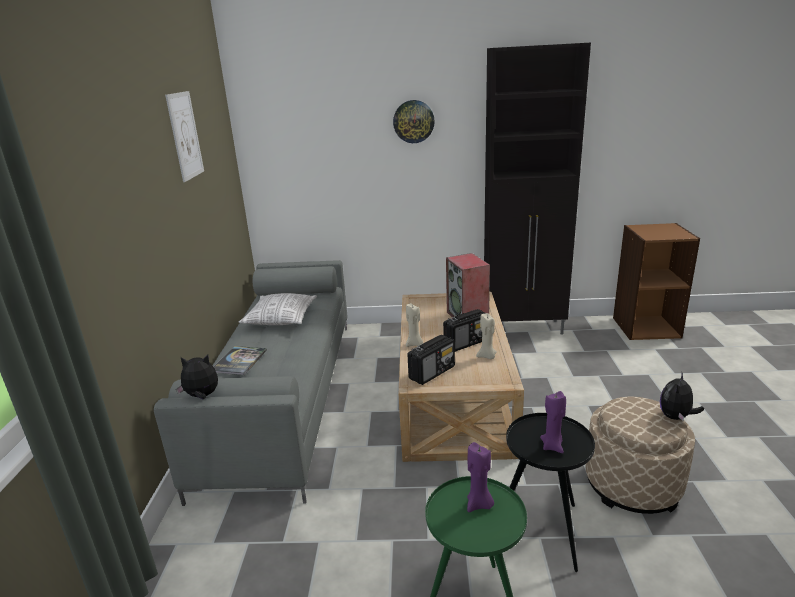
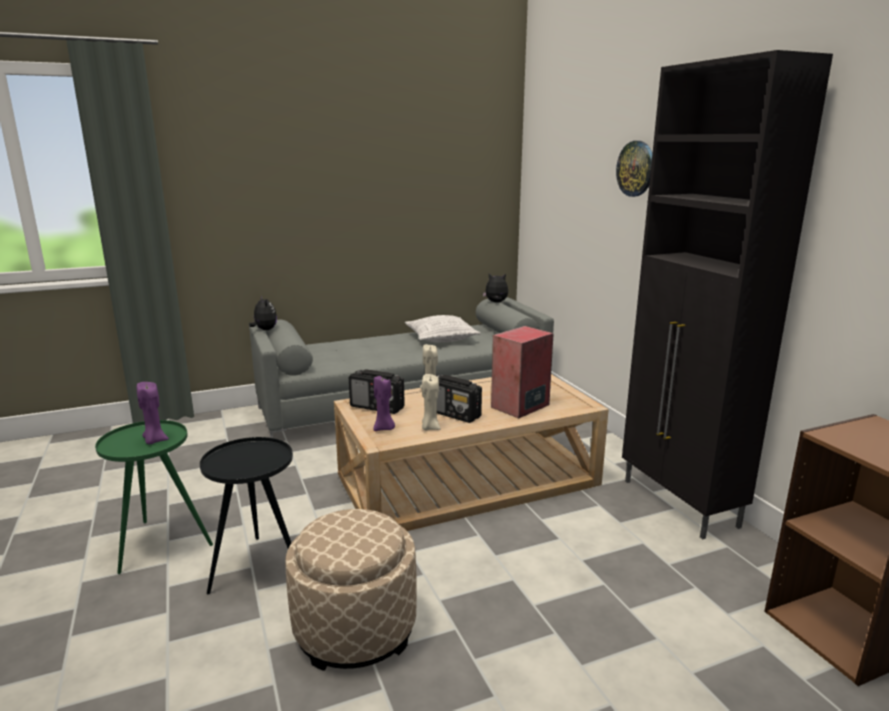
camera: 65 degrees right, 5 degrees down
picture [165,91,204,182] -> none
book [214,346,267,375] -> none
purple candle [540,391,566,453] -> purple candle moved to [373,376,395,431]
plush toy [660,373,704,421] -> plush toy moved to [483,274,508,302]

